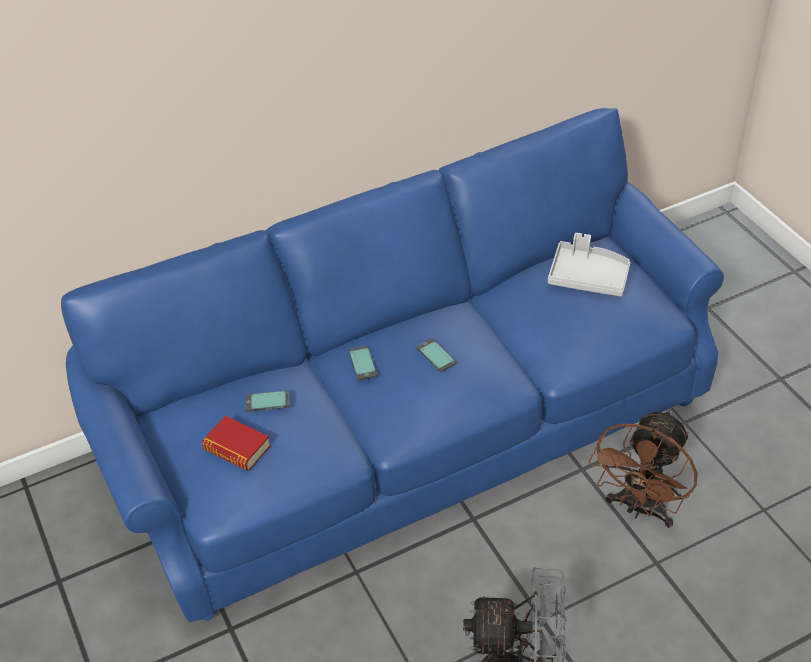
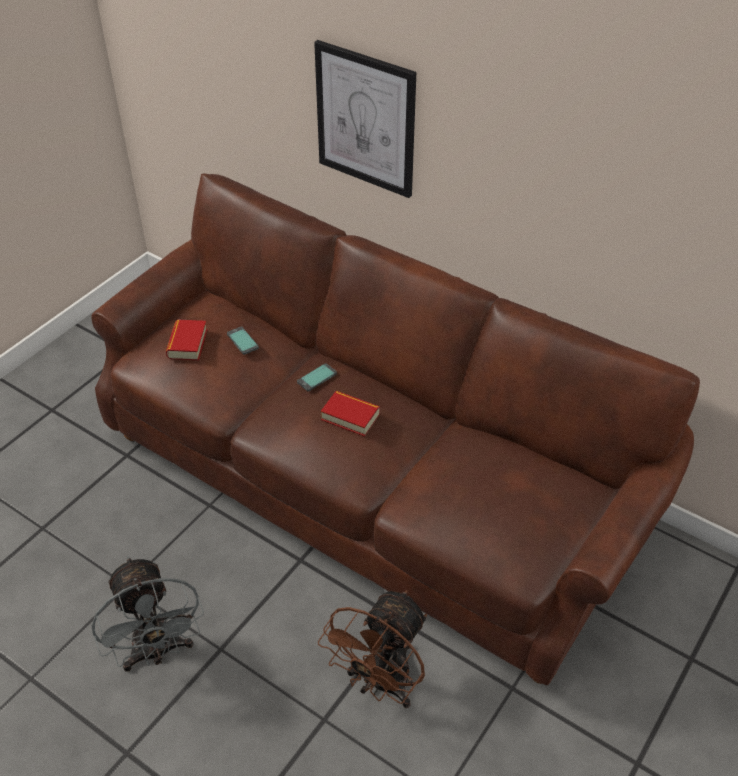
camera: 60 degrees right, 0 degrees up
blue sofa [61,108,724,622] -> brown sofa [91,173,700,685]
phone [416,338,456,372] -> book [321,391,380,437]
grey tray [548,233,630,296] -> none
brown fan [589,410,697,528] -> brown fan turned 60 degrees counterclockwise [318,590,427,708]
none -> picture [314,40,416,198]

